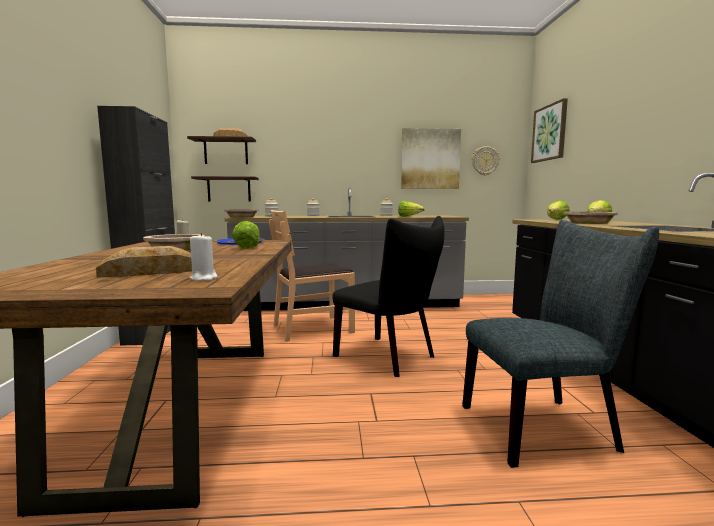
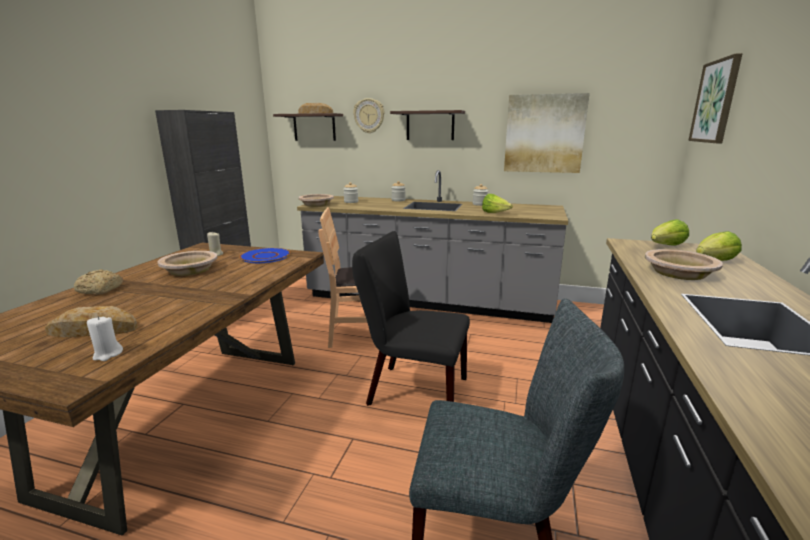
camera: 20 degrees right, 10 degrees up
shelf [191,176,259,202] -> shelf moved to [390,110,465,140]
lettuce [232,221,260,249] -> none
black chair [332,216,444,377] -> black chair turned 135 degrees clockwise [352,231,470,406]
wall clock [472,146,500,176] -> wall clock moved to [353,98,385,133]
none -> bread [74,269,123,295]

